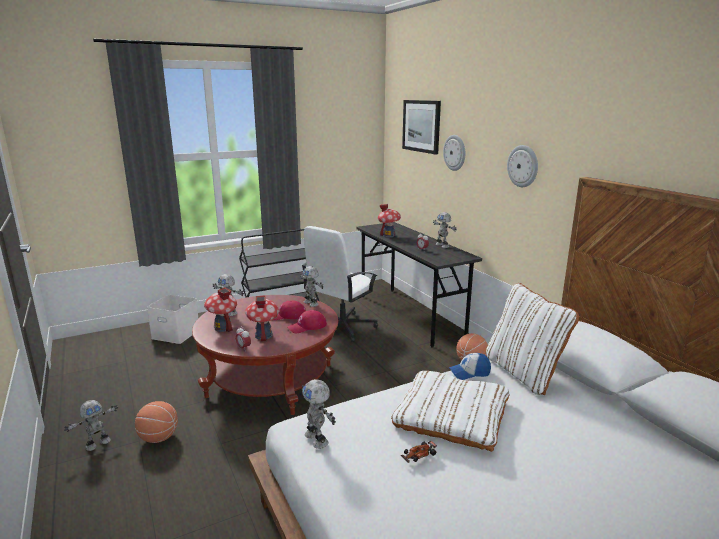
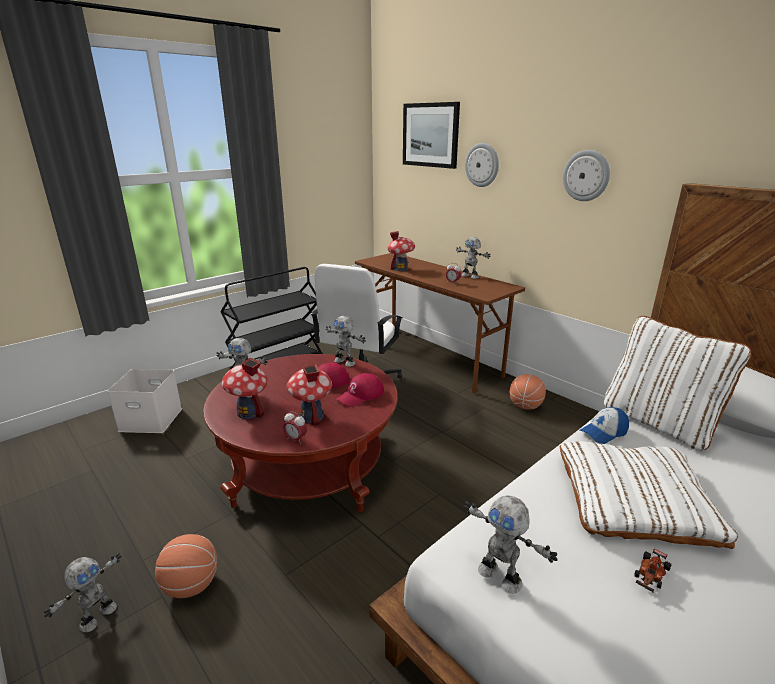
camera: 15 degrees left, 5 degrees up
grey desk [357,222,482,347] -> brown desk [355,253,525,394]

